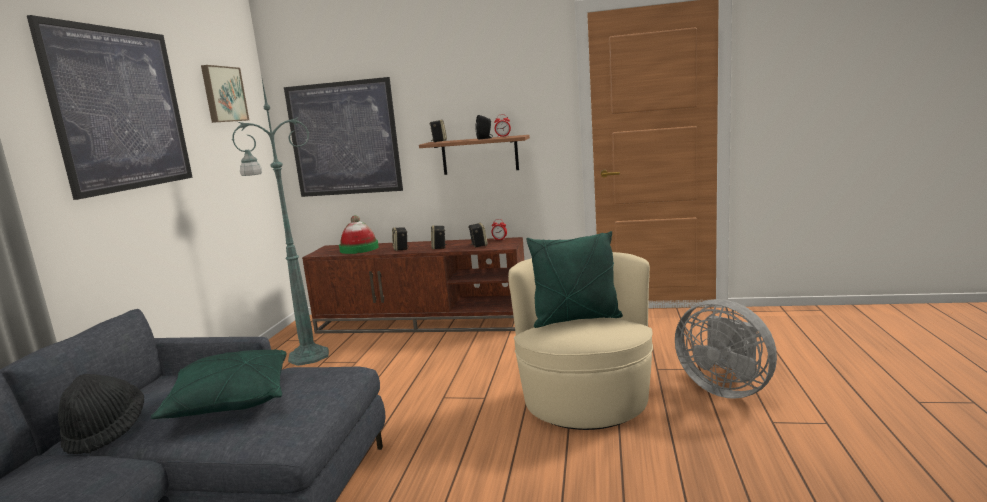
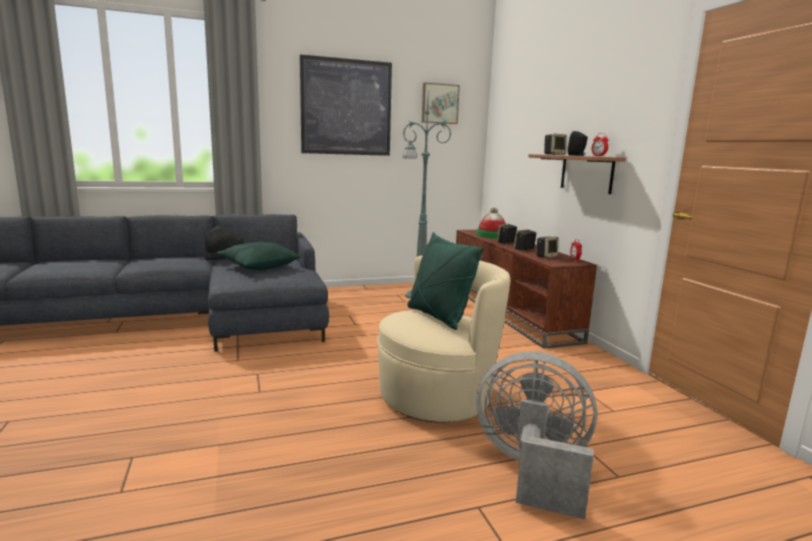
camera: 60 degrees right, 0 degrees up
picture [284,77,403,197] -> none
grey fan [675,299,777,399] -> grey fan turned 90 degrees clockwise [476,351,597,519]

